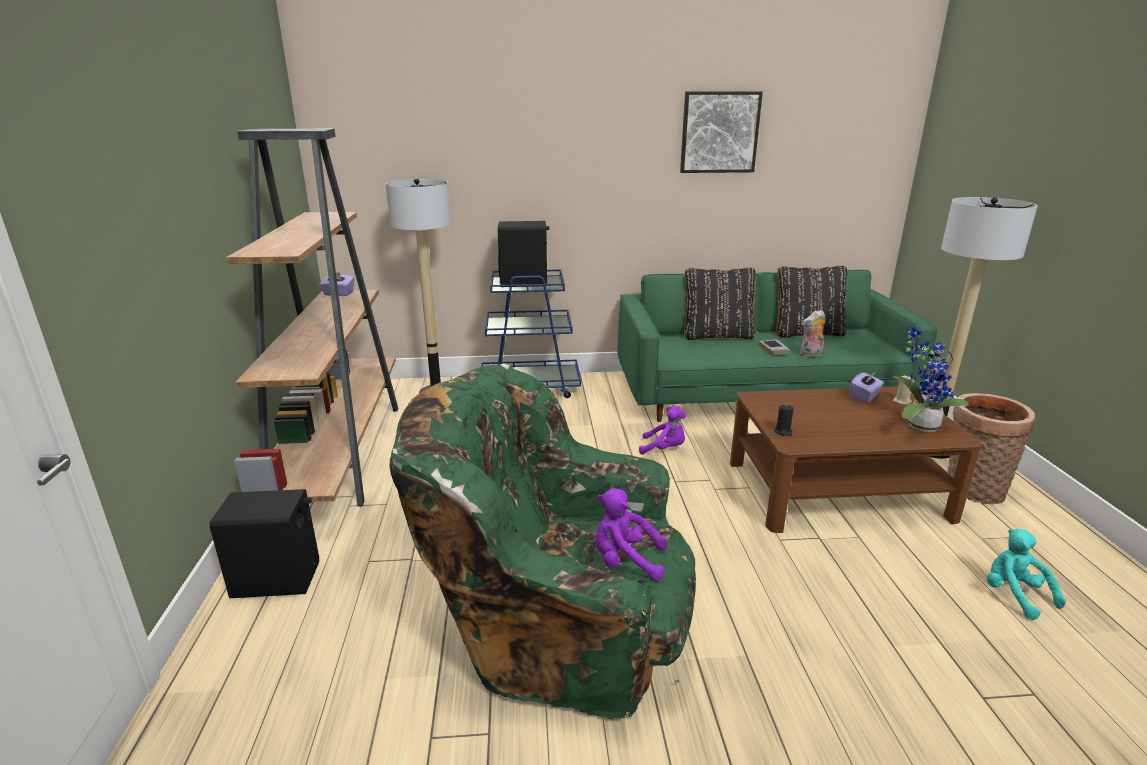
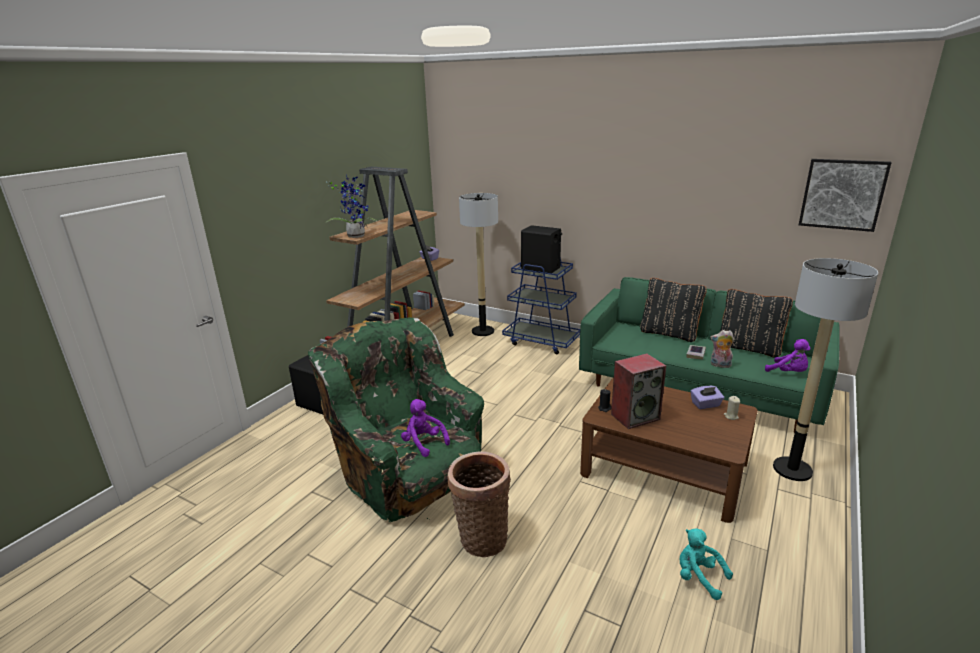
camera: 35 degrees right, 0 degrees up
purple plush toy [639,405,686,455] -> purple plush toy moved to [765,339,811,372]
picture [680,91,763,173] -> picture moved to [799,159,892,232]
potted plant [893,327,969,432] -> potted plant moved to [325,174,377,238]
basket [948,393,1035,505] -> basket moved to [447,451,511,557]
turquoise plush toy [987,529,1066,620] -> turquoise plush toy turned 60 degrees counterclockwise [680,529,733,600]
none -> speaker [611,353,666,429]

